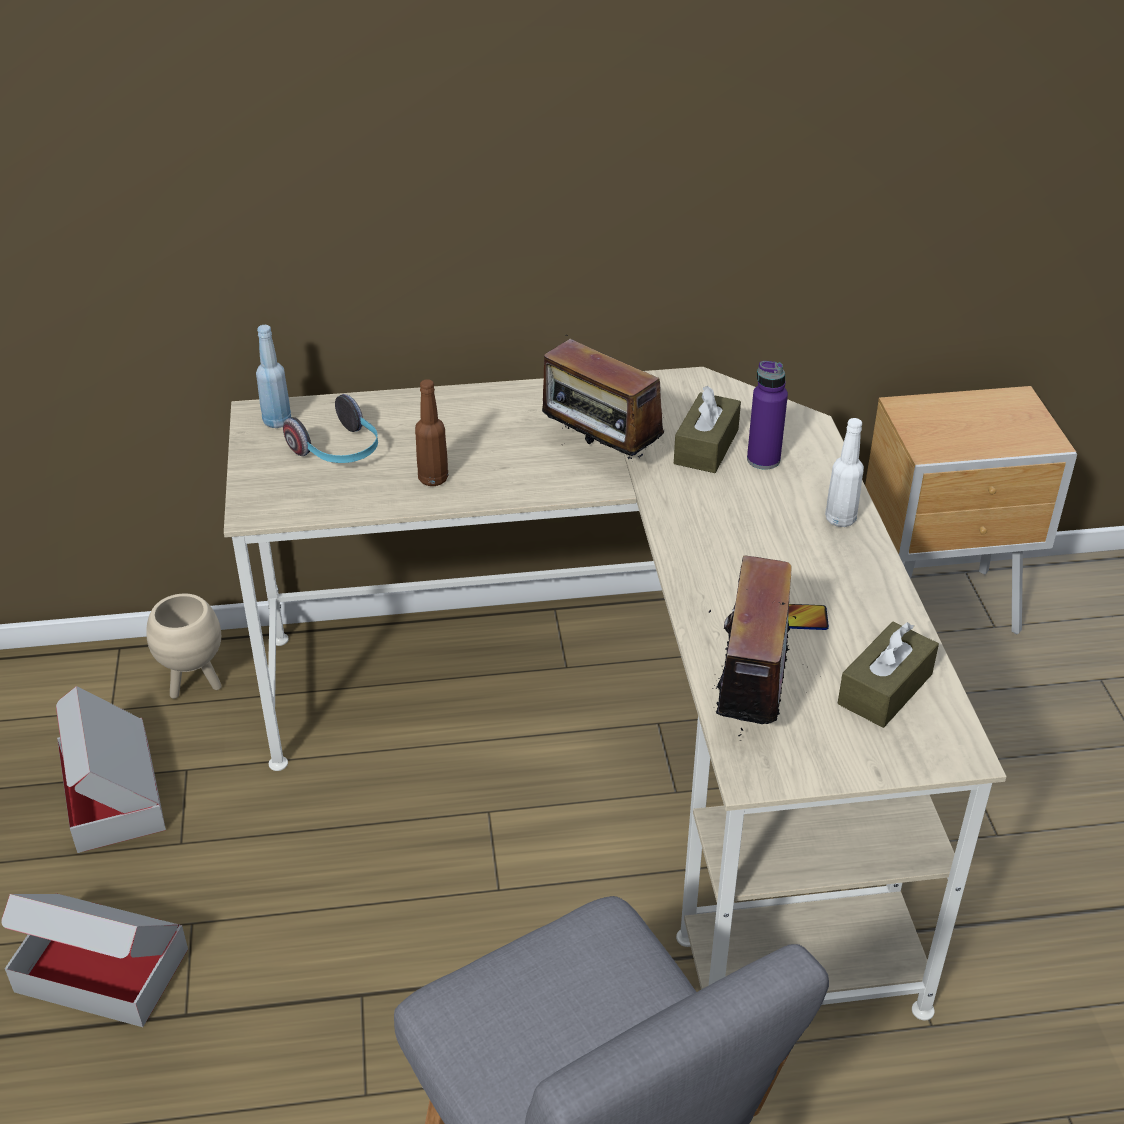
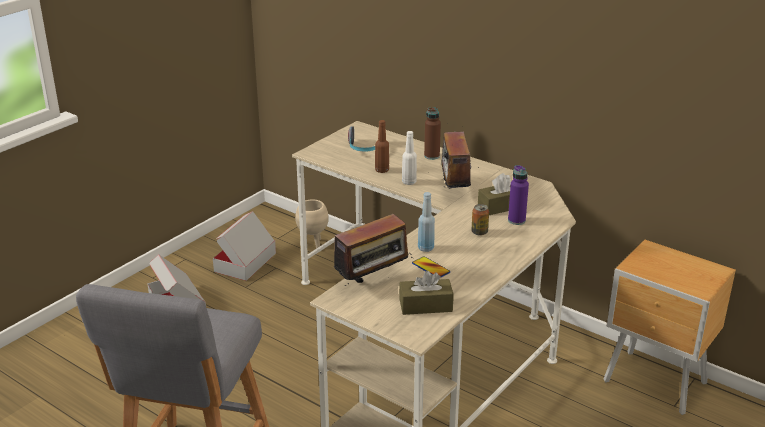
camera: 45 degrees right, 10 degrees down
blue bottle [256,325,291,428] -> blue bottle moved to [418,192,435,252]
white bottle [825,418,864,527] -> white bottle moved to [402,131,417,185]
none -> brown bottle [424,107,441,160]
none -> can [472,204,489,236]

